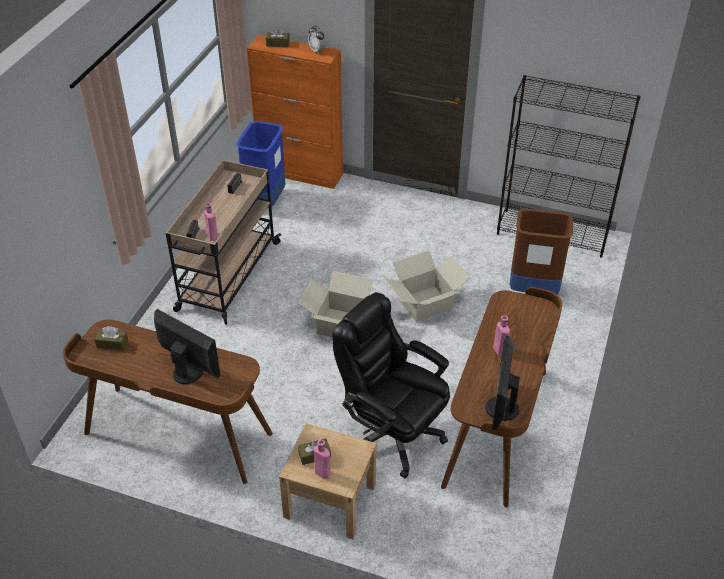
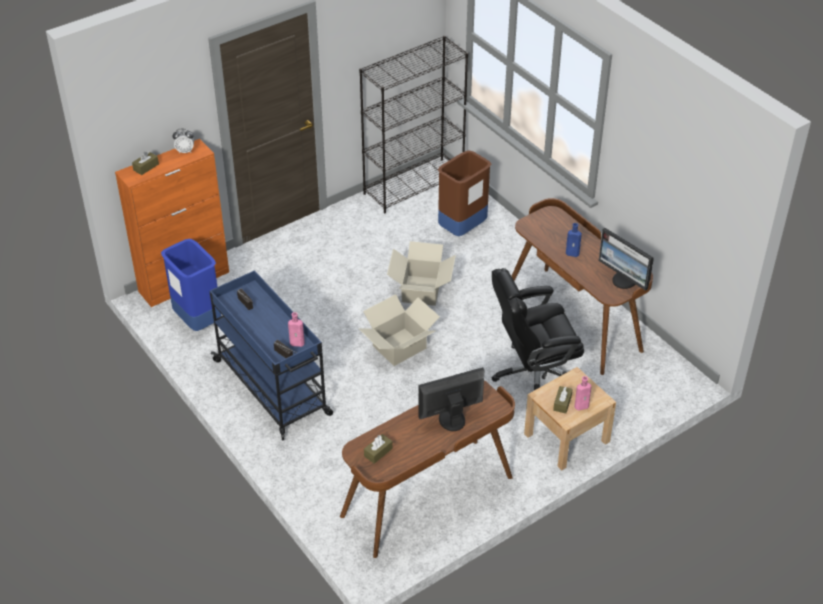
camera: 55 degrees left, 0 degrees up
beige cart [166,160,281,325] -> blue cart [209,270,333,440]
pink bottle [493,315,510,357] -> blue bottle [566,223,582,257]

